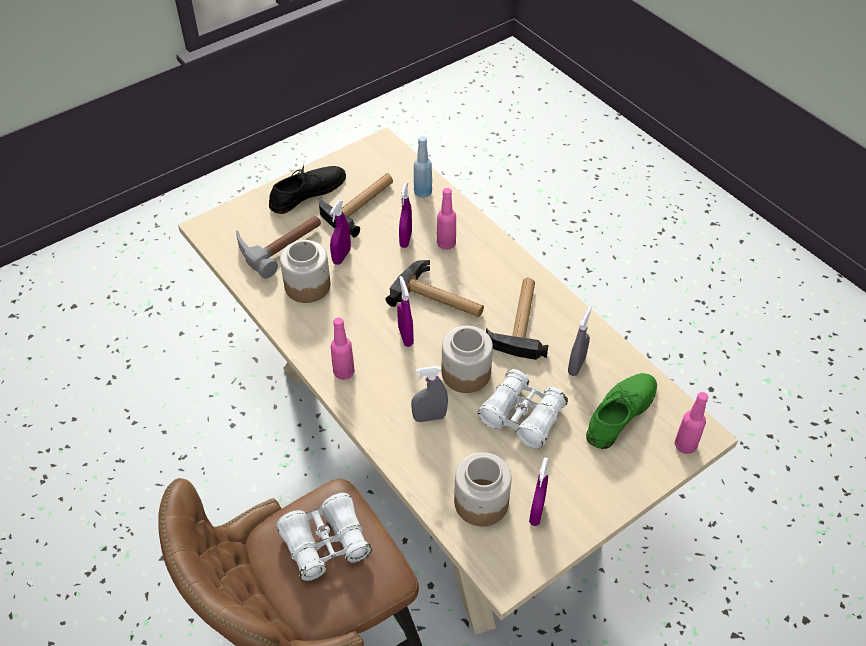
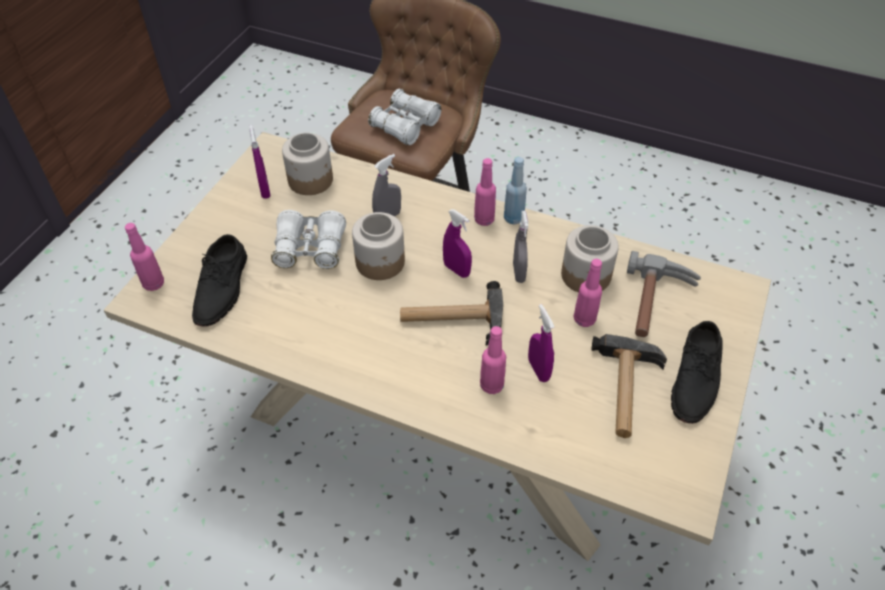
camera: 150 degrees right, 0 degrees up
purple spray bottle [330,200,351,265] -> pink bottle [573,259,602,327]
blue bottle [414,136,432,198] -> blue bottle moved to [504,157,527,224]
hammer [486,278,549,360] -> none
grey spray bottle [568,306,592,376] -> grey spray bottle moved to [513,211,528,283]
green shoe [586,373,657,449] -> black shoe [192,234,247,327]

